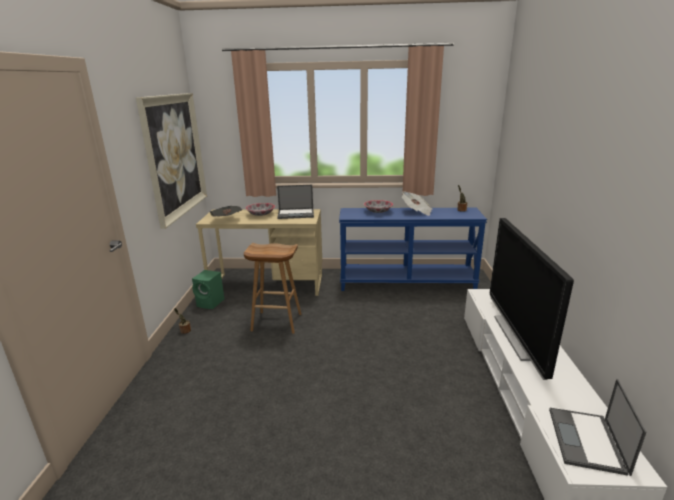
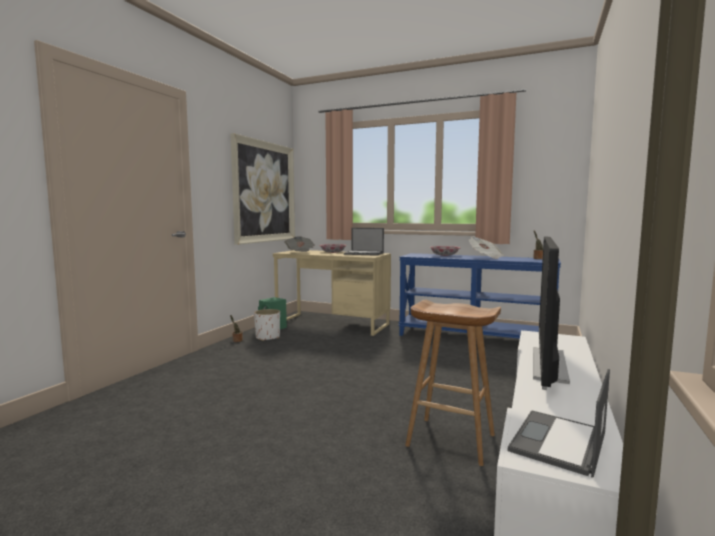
camera: 20 degrees right, 15 degrees down
brown stool [244,243,302,334] -> brown stool moved to [405,299,501,466]
none -> white planter [254,309,280,341]

